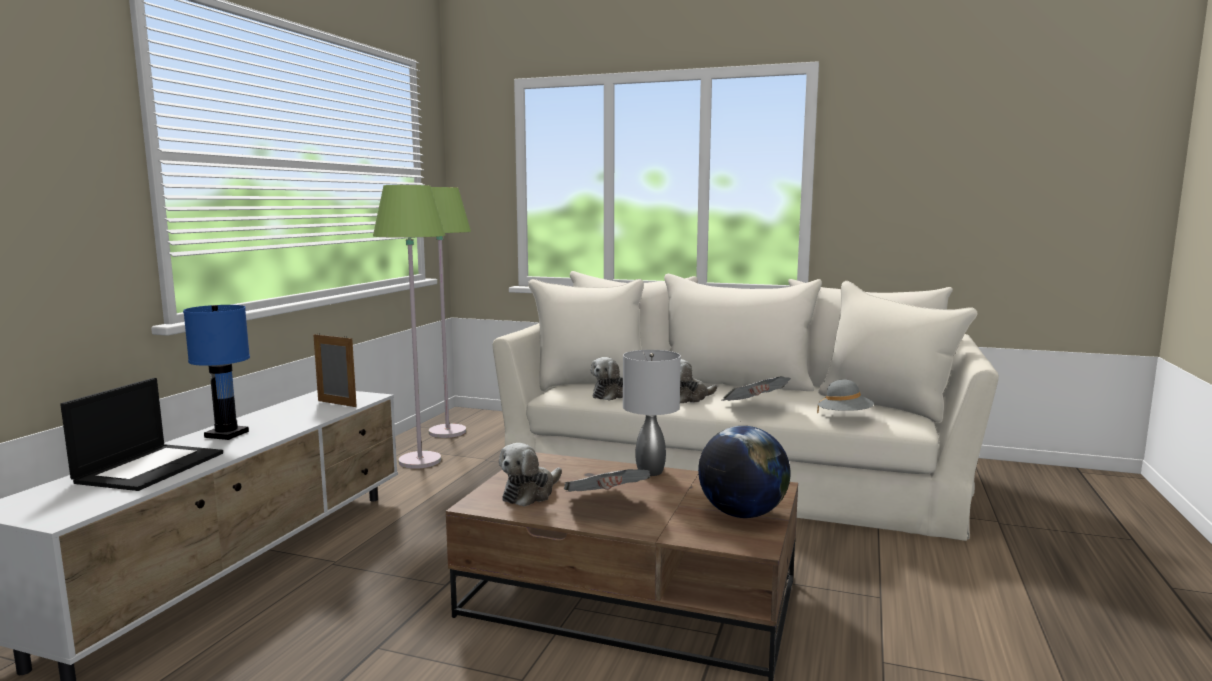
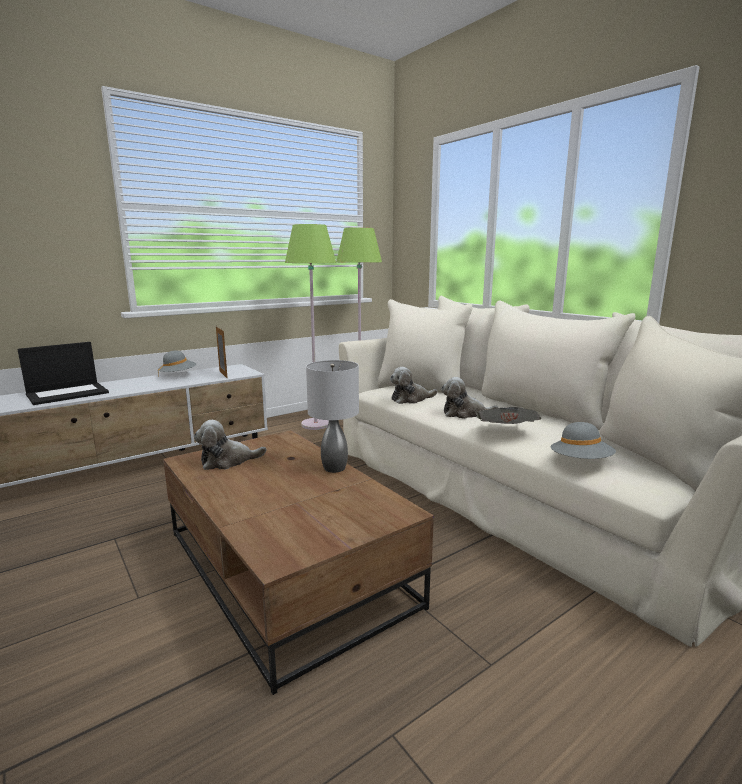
camera: 35 degrees right, 5 degrees up
blue table lamp [183,305,250,440] -> none
newspaper [564,469,650,492] -> none
globe [698,426,790,518] -> none
none -> grey hat [158,351,196,376]

